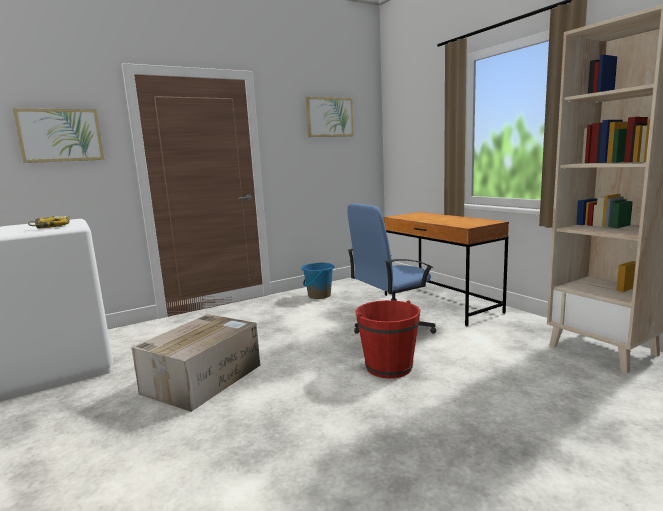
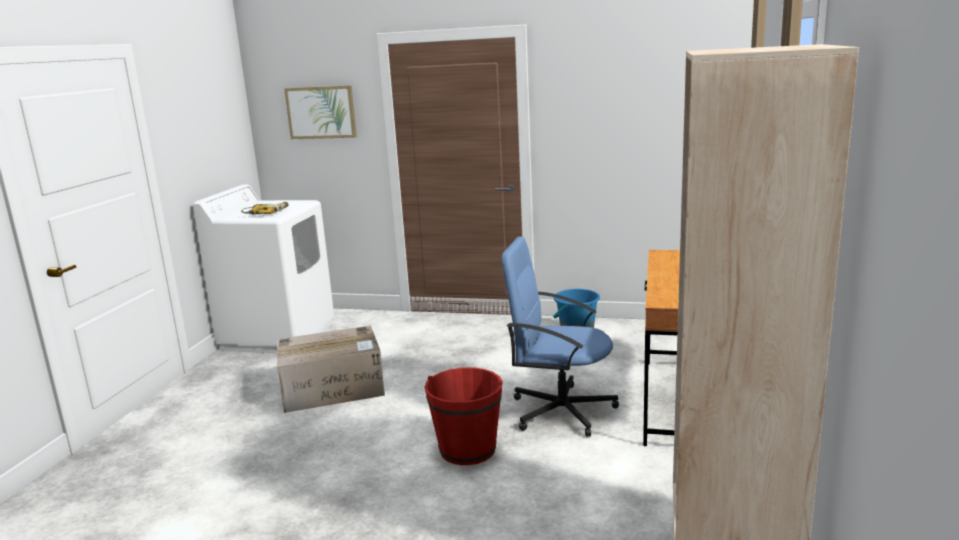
camera: 45 degrees right, 5 degrees up
picture [306,97,354,137] -> none

